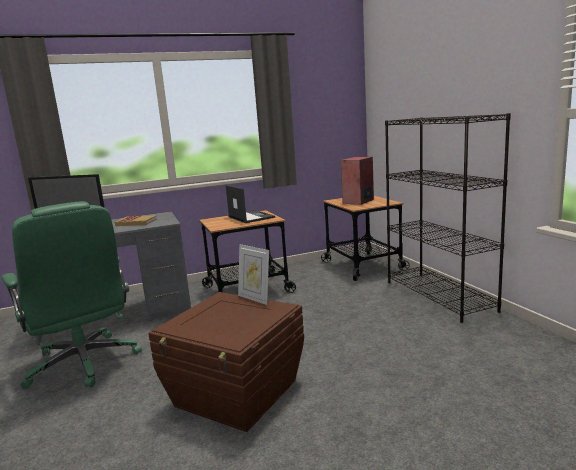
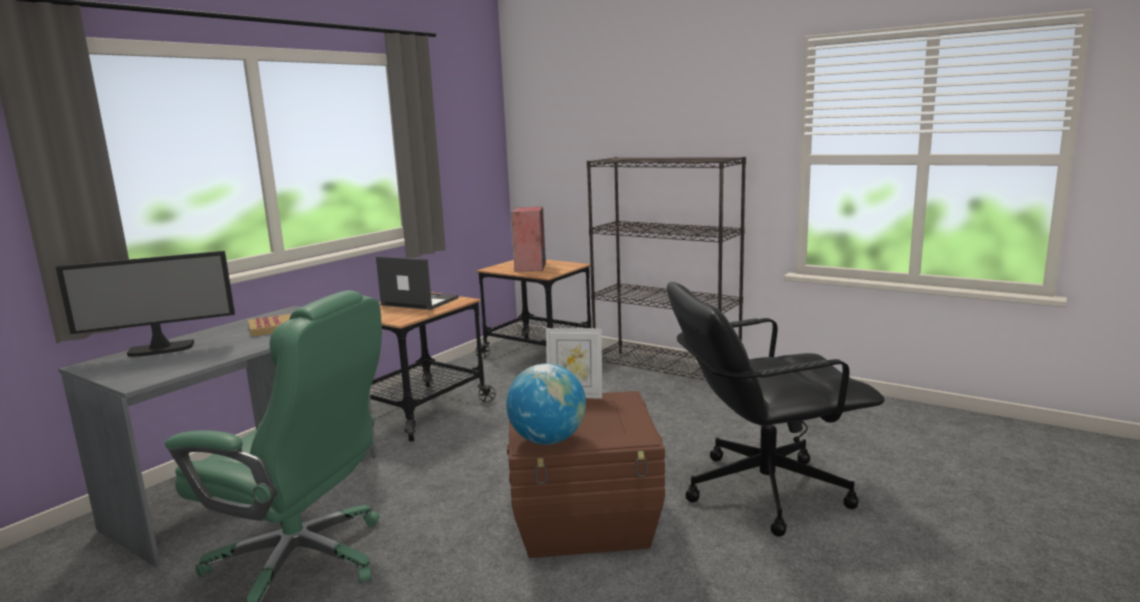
camera: 35 degrees left, 0 degrees up
none -> globe [506,364,586,445]
none -> black office chair [667,282,885,537]

